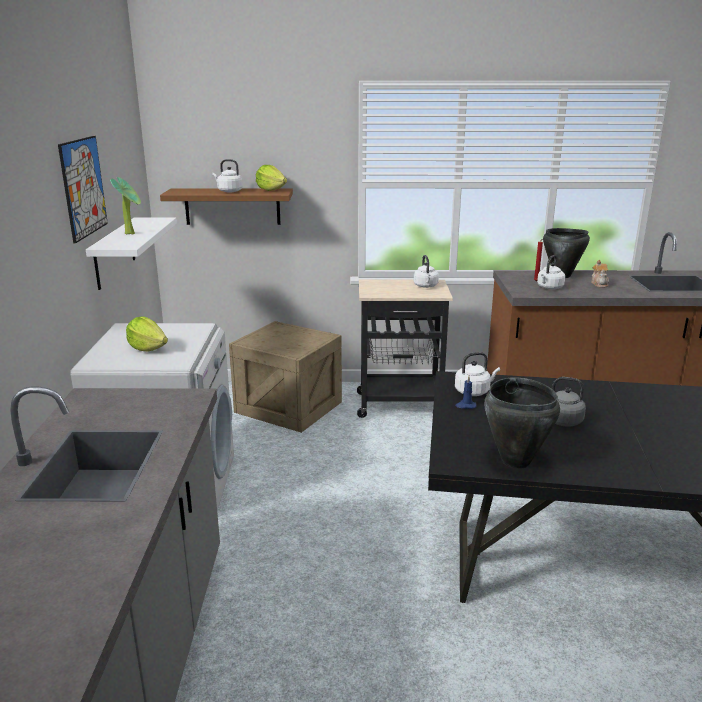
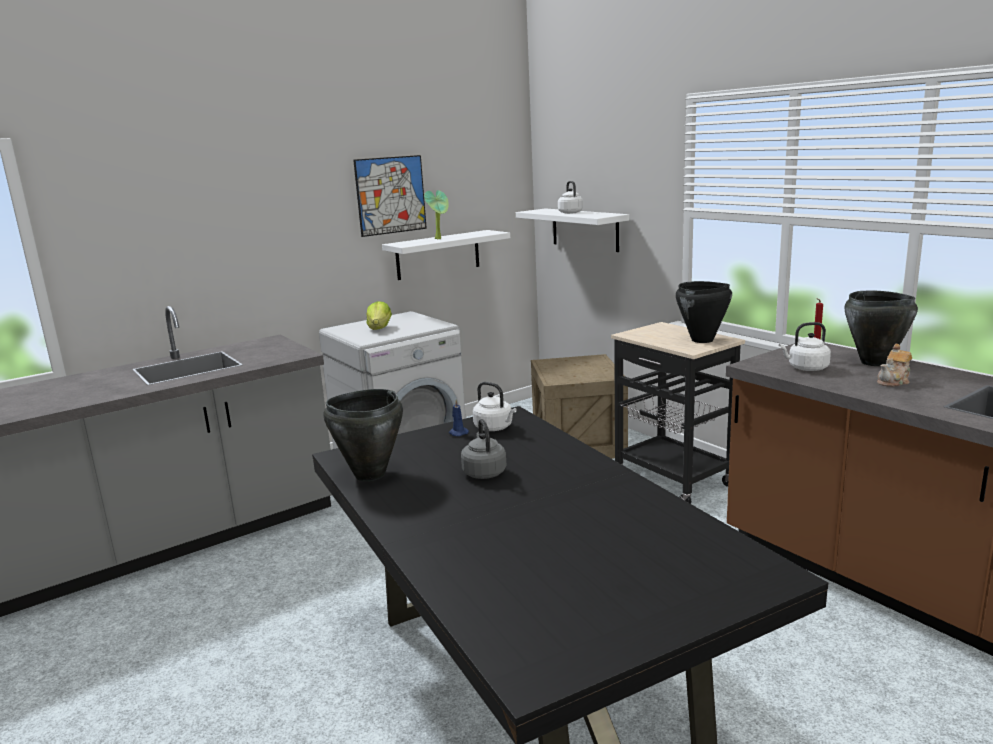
camera: 55 degrees right, 5 degrees down
brown shelf [160,189,293,225] -> white shelf [516,208,629,252]
lettuce [256,165,287,191] -> none
white kettle [414,255,439,288] -> black cooking pot [676,281,732,343]

